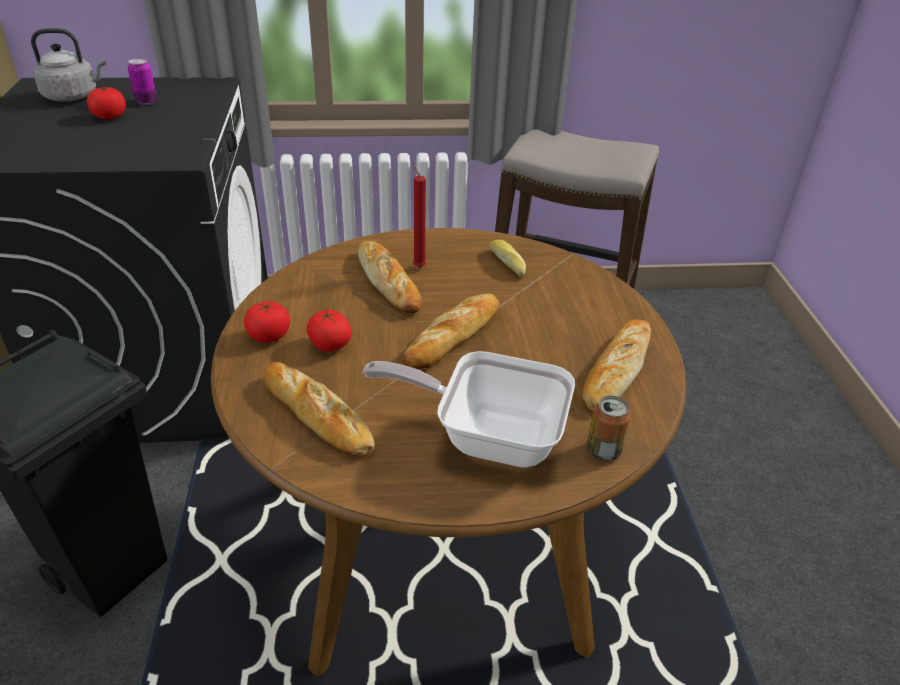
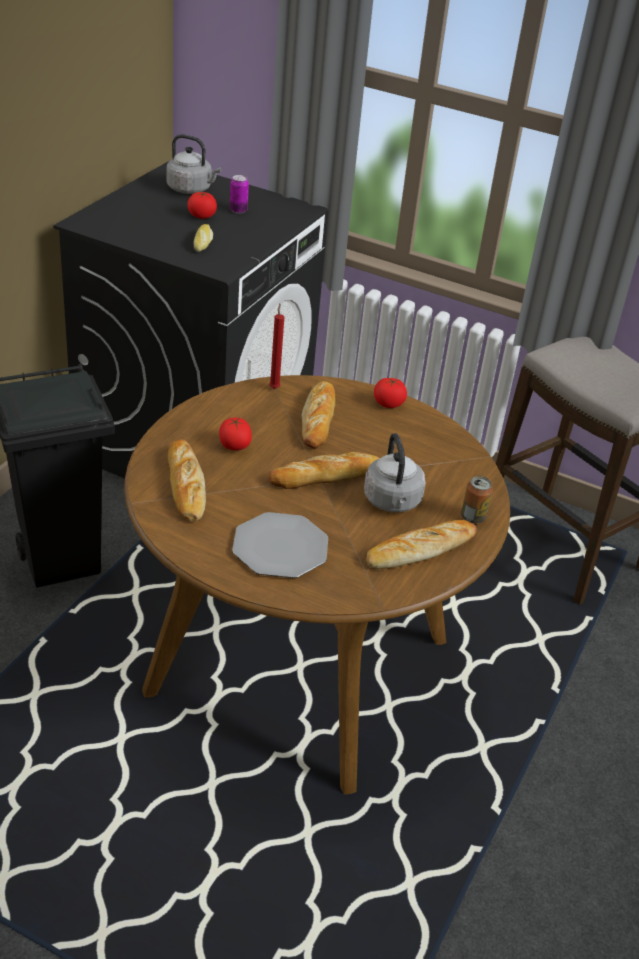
camera: 30 degrees right, 0 degrees up
tomato [244,301,290,343] -> tomato moved to [374,378,407,408]
frying pan [363,351,575,468] -> plate [232,512,328,578]
red candle [413,163,426,268] -> red candle moved to [269,303,284,389]
bread [489,240,526,277] -> bread moved to [194,224,213,252]
can [586,396,631,461] -> can moved to [461,476,493,523]
none -> grey kettle [364,433,426,512]

